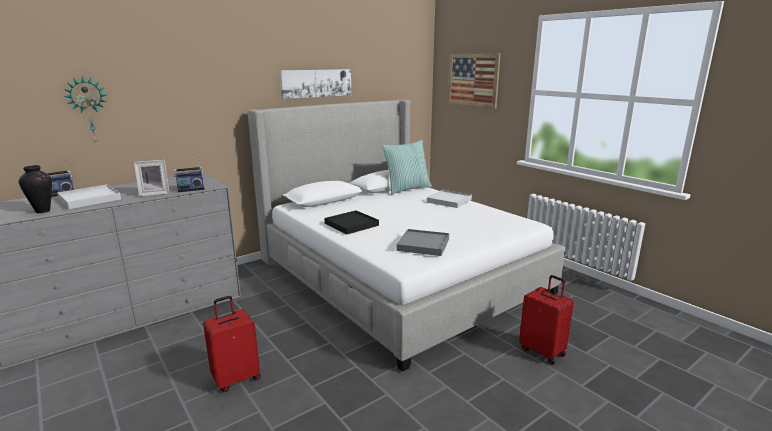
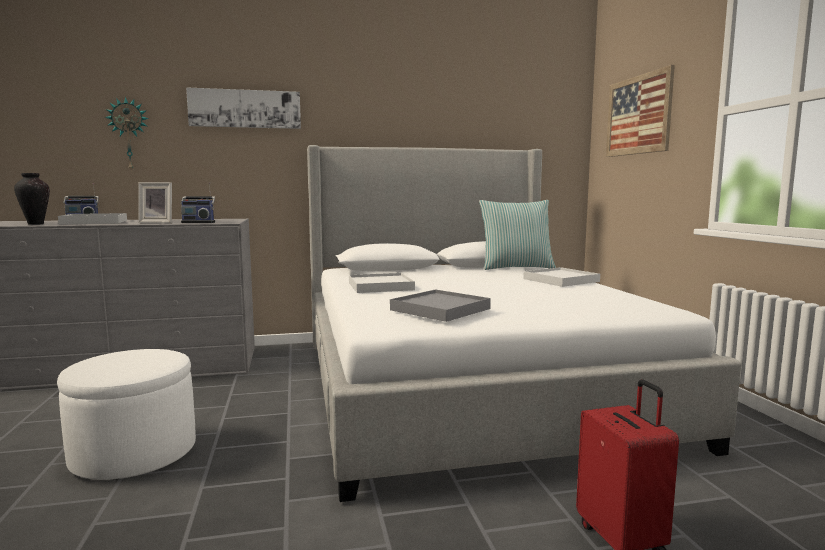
camera: 25 degrees right, 10 degrees down
red suitcase [203,296,261,392] -> white ottoman [57,349,196,480]
picture [280,69,351,99] -> picture moved to [186,87,301,129]
black tray [325,210,379,234] -> white tray [349,273,415,293]

